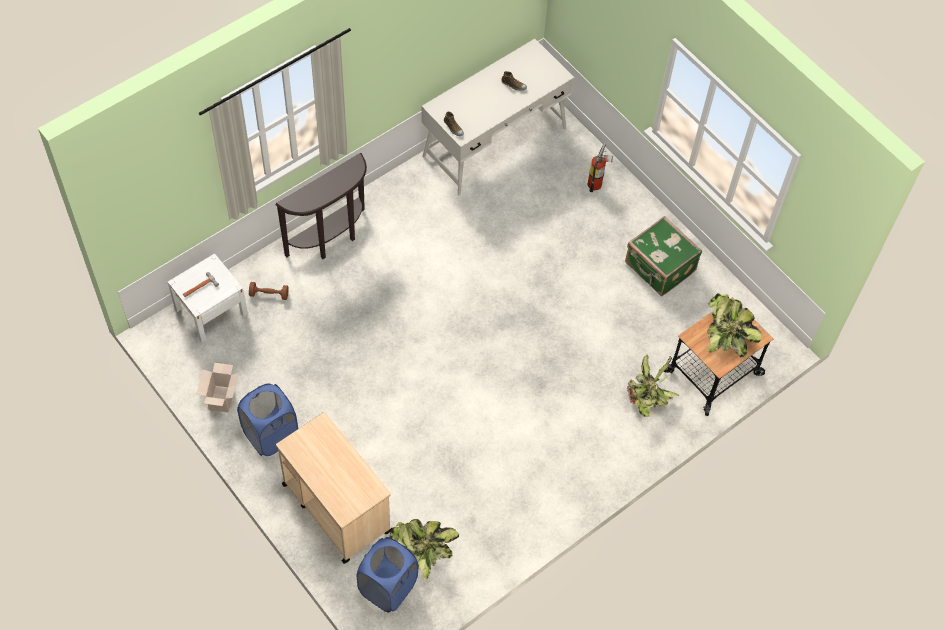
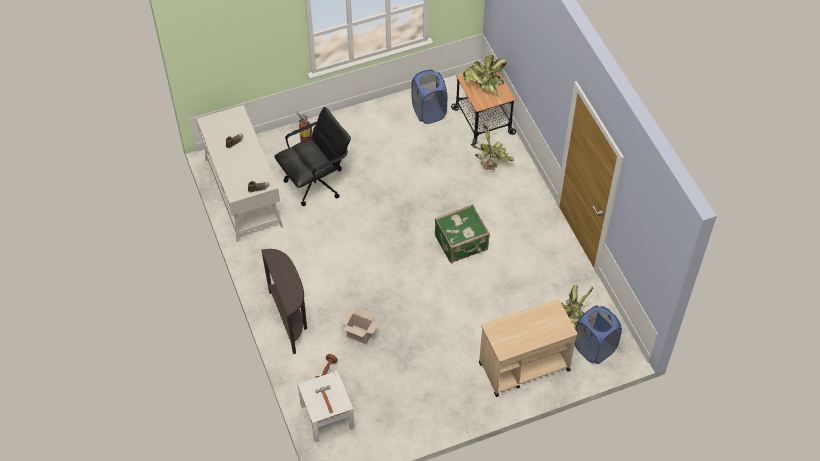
camera: 70 degrees left, 5 degrees down
cardboard box [196,363,239,413] -> cardboard box moved to [339,306,379,344]
blue laundry basket [237,383,298,456] -> blue laundry basket moved to [412,70,447,124]
green suitcase [625,216,702,296] -> green suitcase moved to [435,204,490,263]
none -> black office chair [274,107,351,206]

